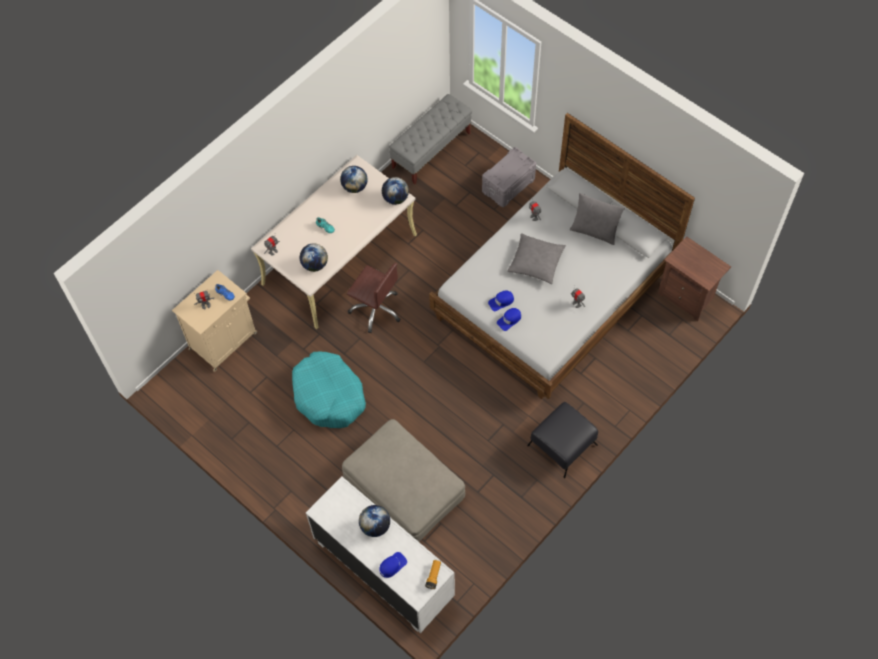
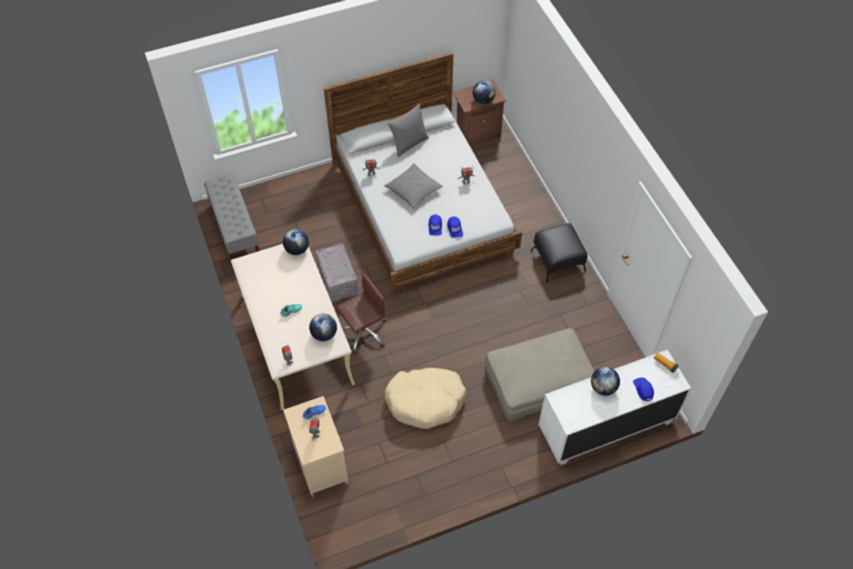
camera: 65 degrees left, 5 degrees down
turquoise dog bed [292,351,366,428] -> beige dog bed [385,368,466,429]
globe [340,166,368,193] -> globe moved to [473,81,496,104]
grey storage box [482,147,536,207] -> grey storage box moved to [316,244,358,302]

